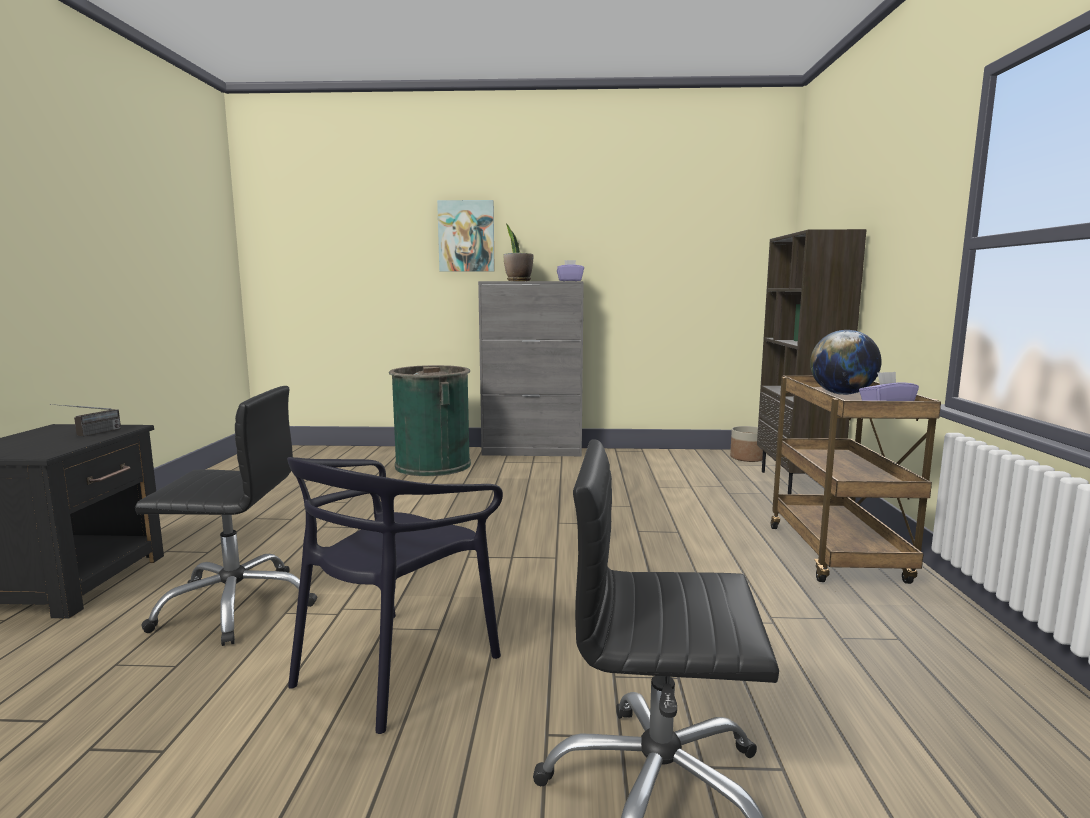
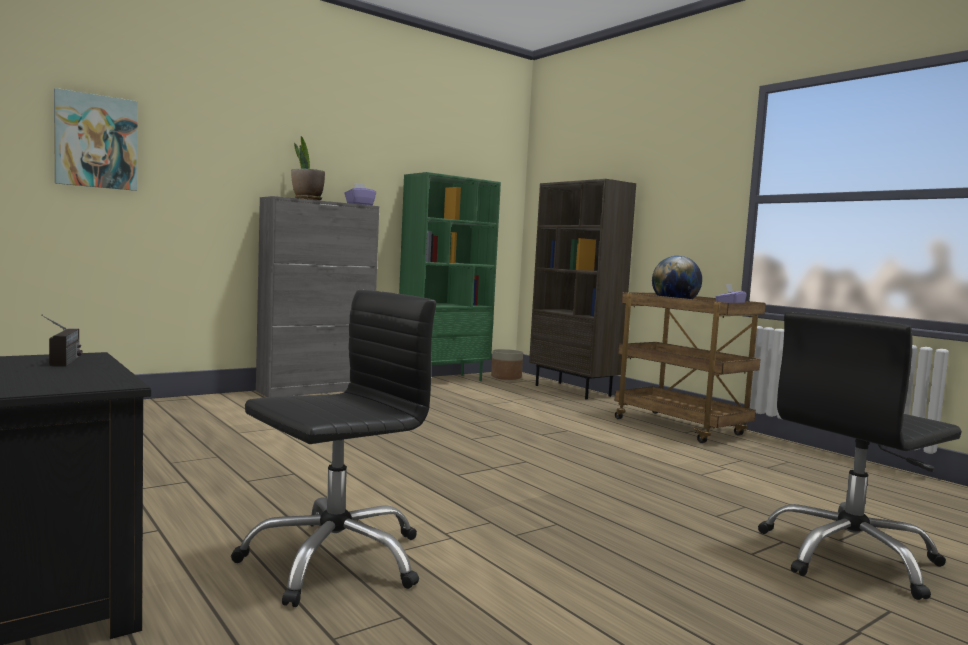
camera: 40 degrees left, 5 degrees down
black chair [287,457,503,734] -> none
green trash can [389,365,471,476] -> none
picture [437,200,495,272] -> picture moved to [54,88,138,191]
none -> green bookcase [399,172,501,381]

